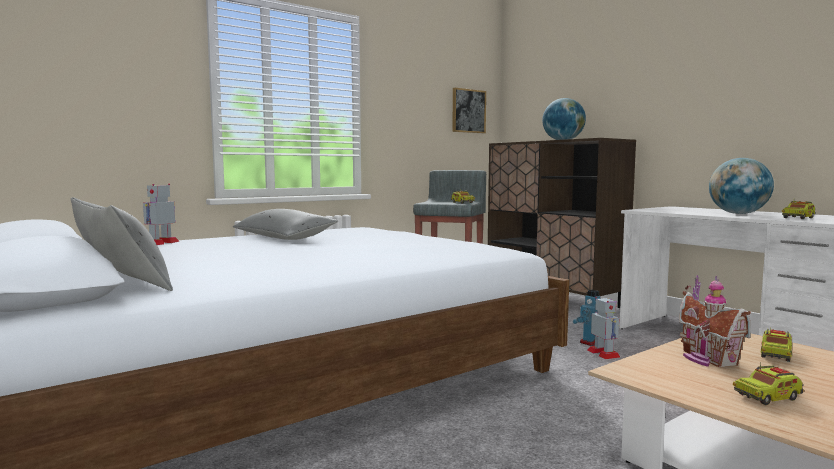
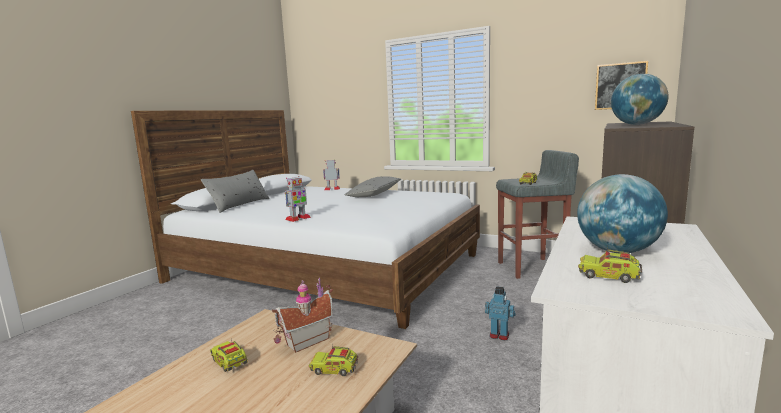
camera: 65 degrees right, 5 degrees up
toy robot [588,297,620,359] -> toy robot moved to [285,176,311,222]

